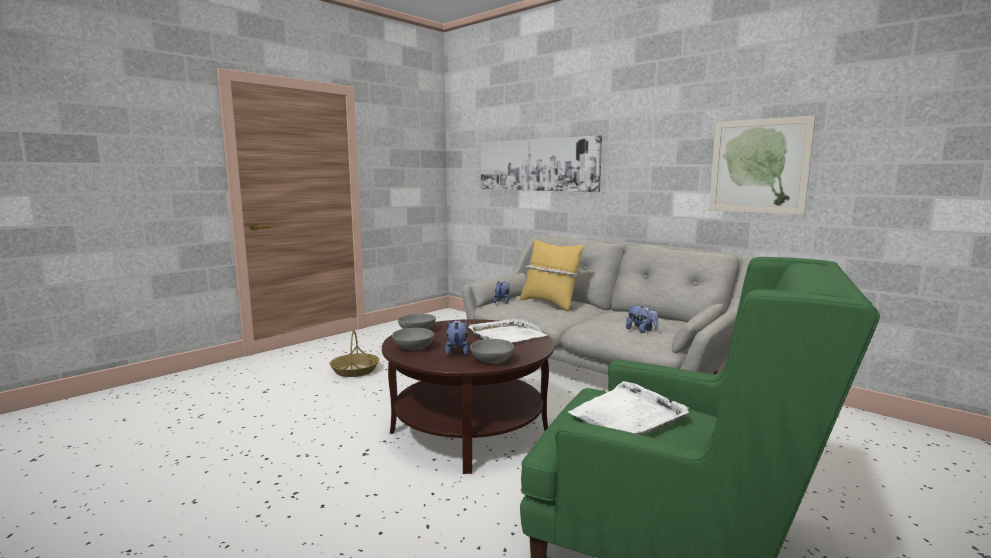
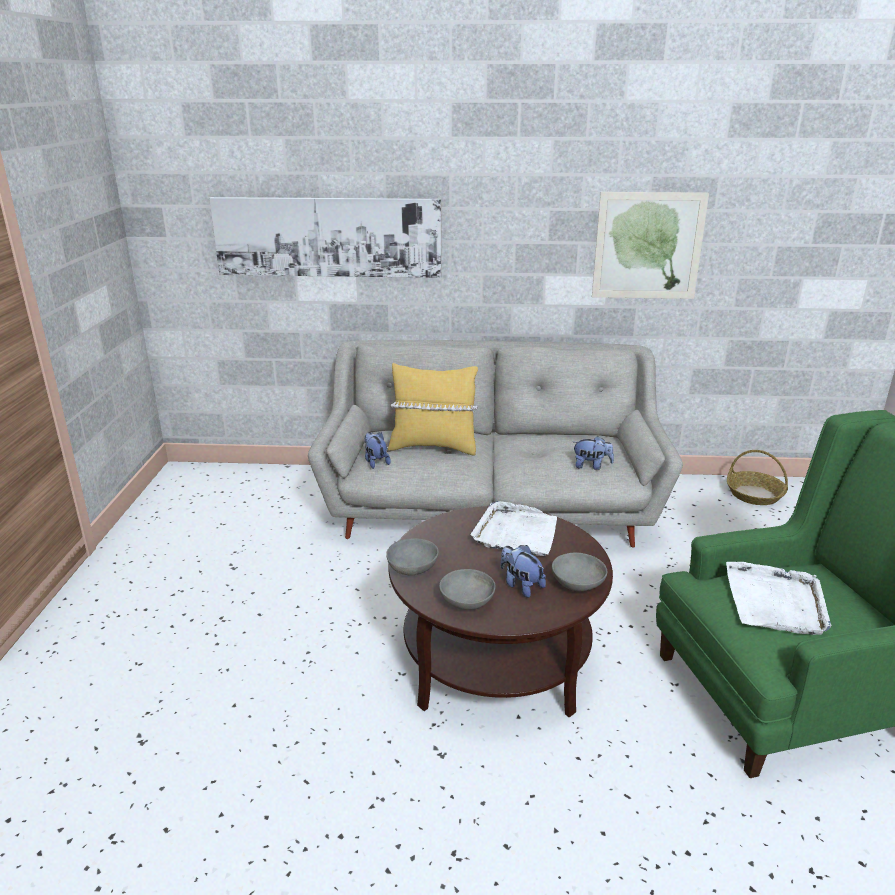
camera: 40 degrees left, 15 degrees up
basket [330,330,379,377] -> basket moved to [727,450,788,505]

